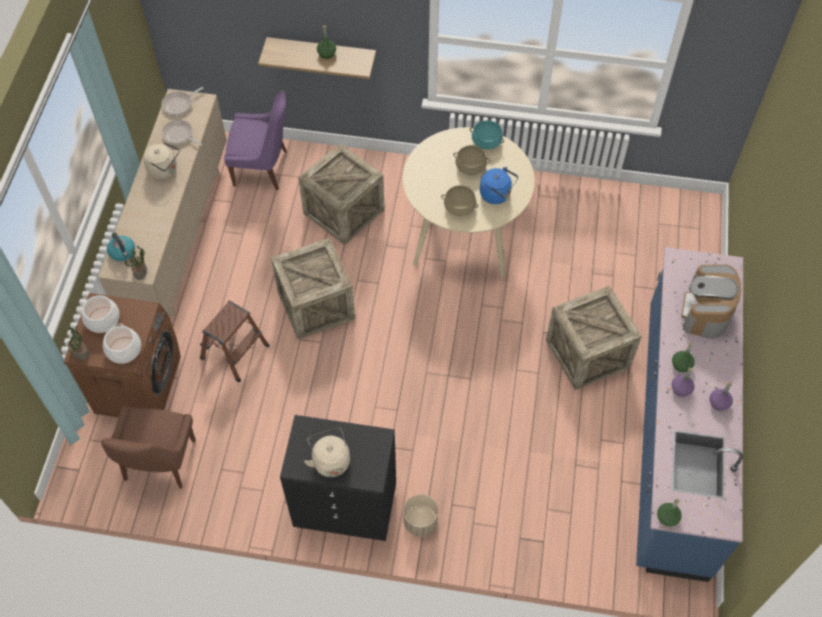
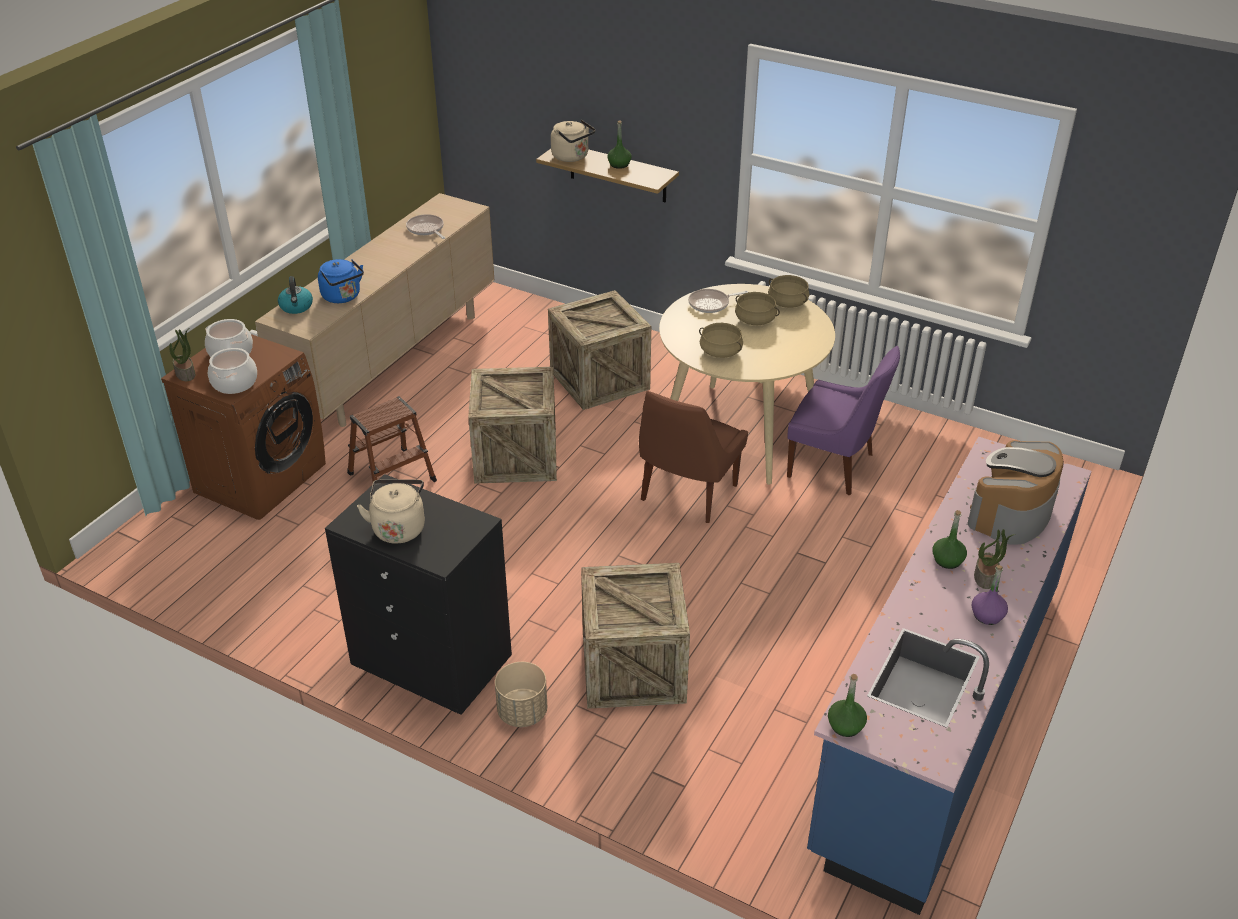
camera: 20 degrees right, 20 degrees down
brown chair [101,406,196,488] -> brown chair moved to [639,391,748,523]
potted plant [125,246,147,280] -> potted plant moved to [974,529,1015,589]
beige kettle [143,141,179,179] -> beige kettle moved to [551,120,595,162]
frying pan [161,87,204,115] -> frying pan moved to [688,289,748,313]
purple chair [224,90,287,190] -> purple chair moved to [787,346,900,496]
turquoise cooking pot [470,120,504,149] -> beige cooking pot [768,275,809,308]
blue kettle [480,167,518,204] -> blue kettle moved to [318,259,364,303]
crate [546,286,642,390] -> crate moved to [581,563,690,709]
purple bottle [672,368,694,397] -> none

